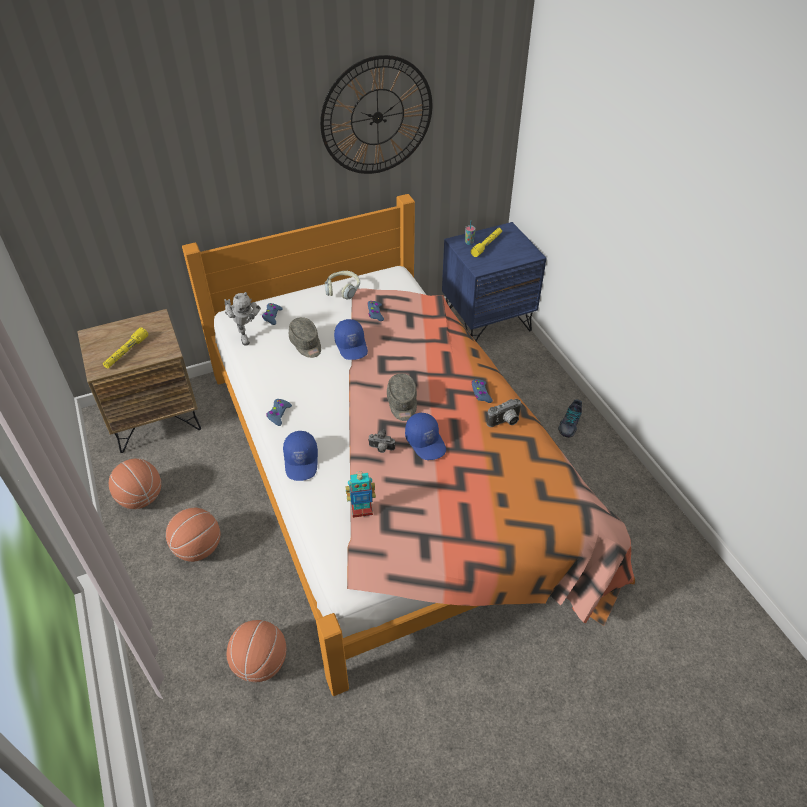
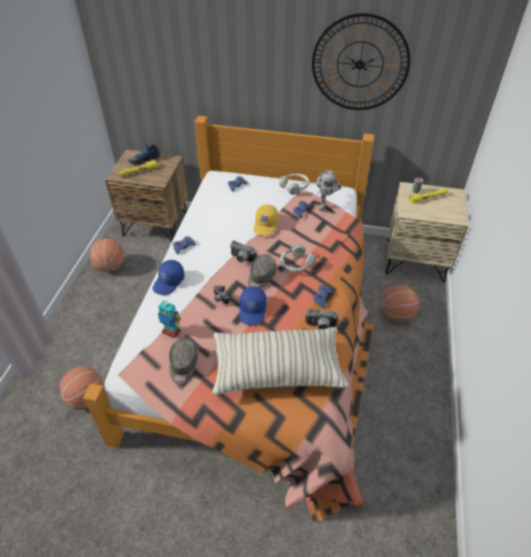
camera: 35 degrees right, 0 degrees up
basketball [166,508,220,562] -> basketball moved to [381,285,419,322]
toy robot [224,292,261,346] -> toy robot moved to [316,171,341,211]
grey cap [289,317,321,358] -> grey cap moved to [169,338,198,384]
blue cap [334,319,368,360] -> yellow cap [254,205,278,236]
blue nightstand [442,222,547,341] -> beige nightstand [385,182,469,282]
shoe [558,399,582,438] -> shoe moved to [128,143,160,165]
none -> pillow [212,327,349,395]
none -> camera [230,240,257,263]
none -> headphones [280,244,316,272]

